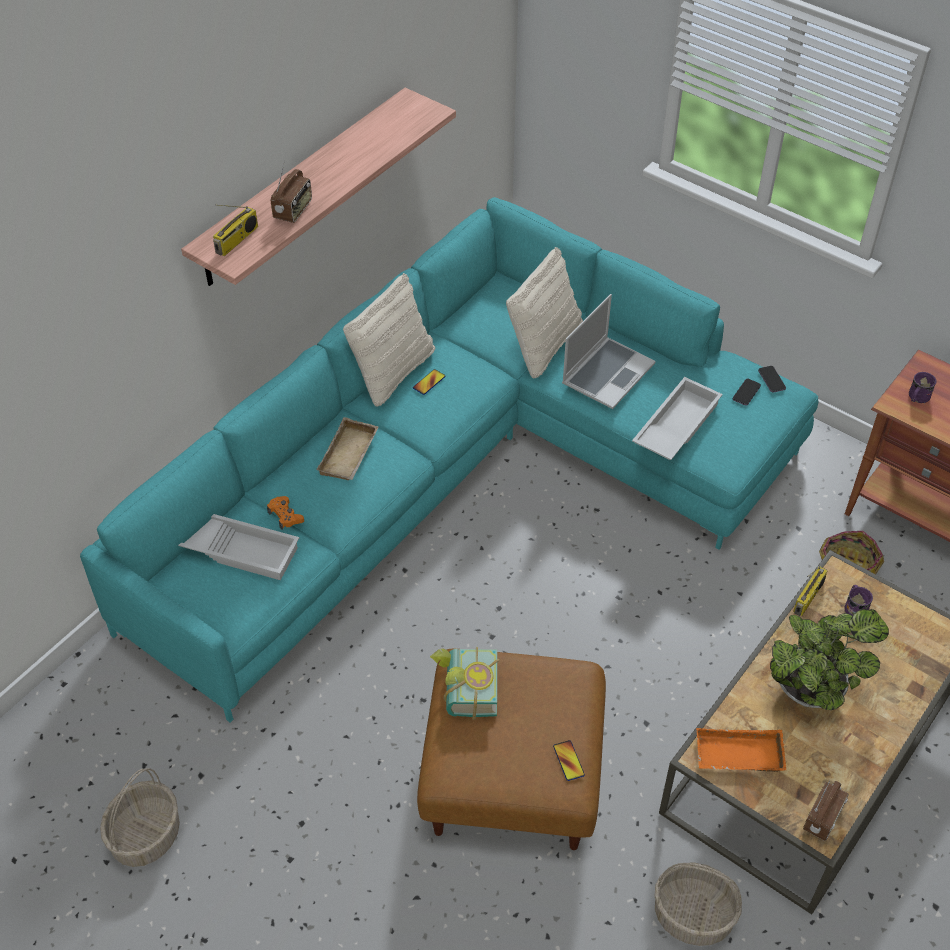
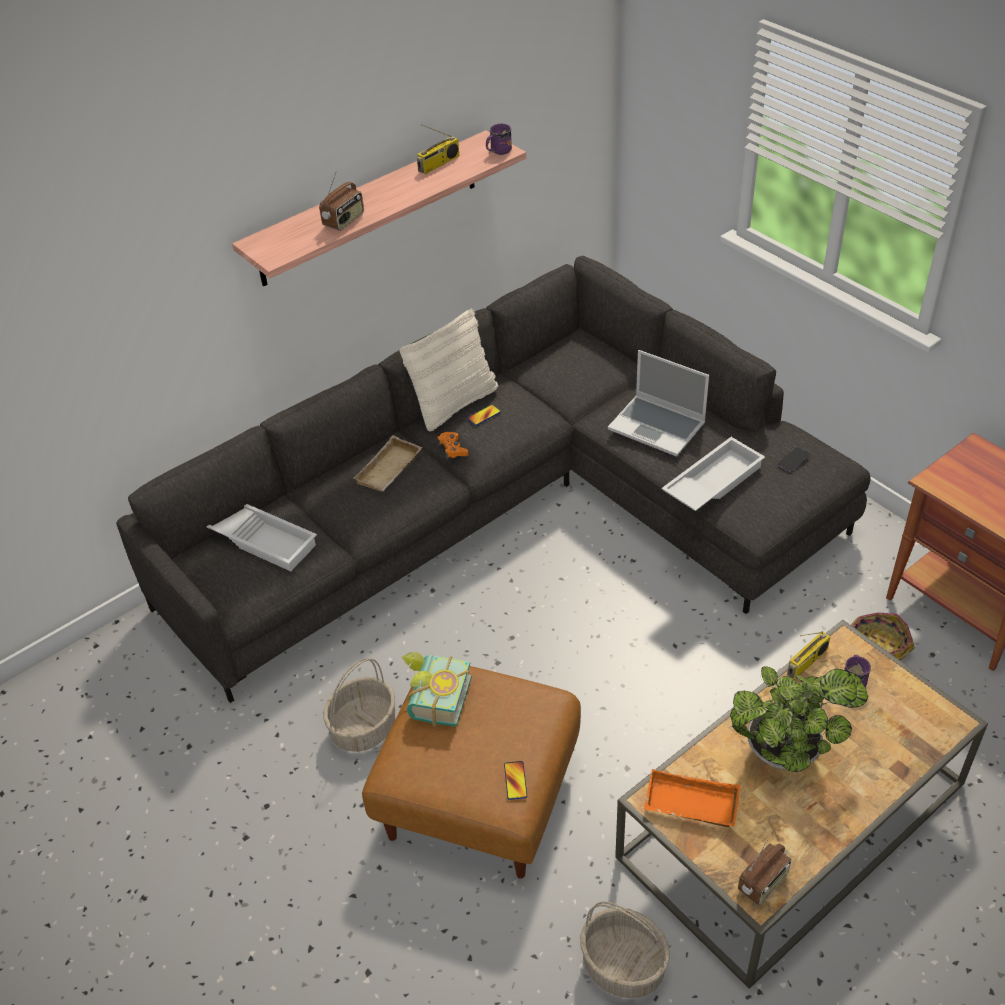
camera: 15 degrees right, 5 degrees down
turquoise sofa [80,197,818,722] -> grey sofa [116,256,871,703]
basket [100,768,180,867] -> basket moved to [323,658,395,752]
radio [213,204,258,256] -> radio moved to [417,124,459,174]
orange game controller [267,496,304,530] -> orange game controller moved to [437,432,468,459]
beige pillow [506,247,583,378] -> none
laptop [562,294,656,409] -> laptop turned 75 degrees clockwise [608,350,709,456]
phone [758,366,786,393] -> none
purple mug [909,372,937,404] -> purple mug moved to [486,124,512,155]

